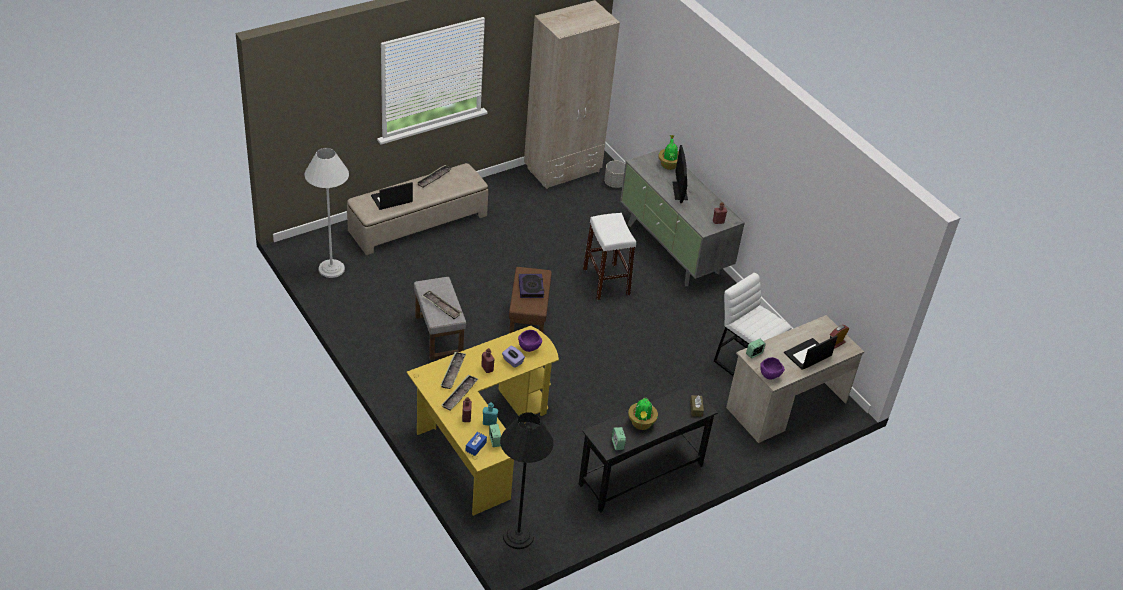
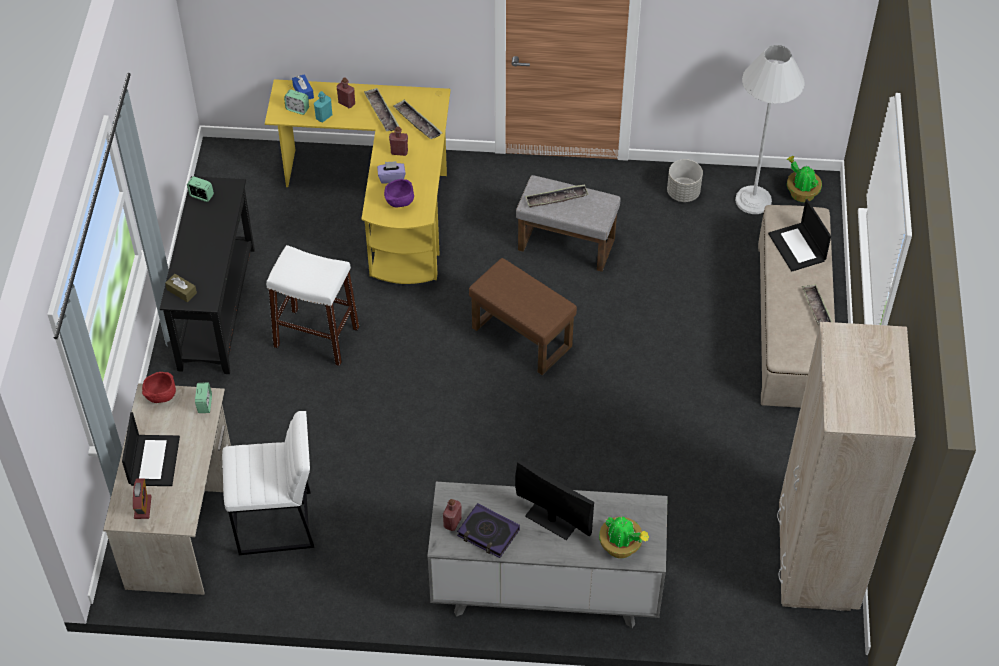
camera: 130 degrees right, 10 degrees up
laptop [371,182,413,210] -> laptop turned 150 degrees clockwise [768,199,831,272]
black floor lamp [500,412,553,549] -> none
book [519,274,544,298] -> book moved to [457,503,520,558]
white stool [583,213,636,300] -> white stool moved to [266,245,359,366]
grey planter [604,161,625,188] -> grey planter moved to [667,159,703,202]
potted plant [628,398,658,430] -> potted plant moved to [786,156,822,202]
purple bowl [760,357,785,380] -> red bowl [142,372,176,403]

